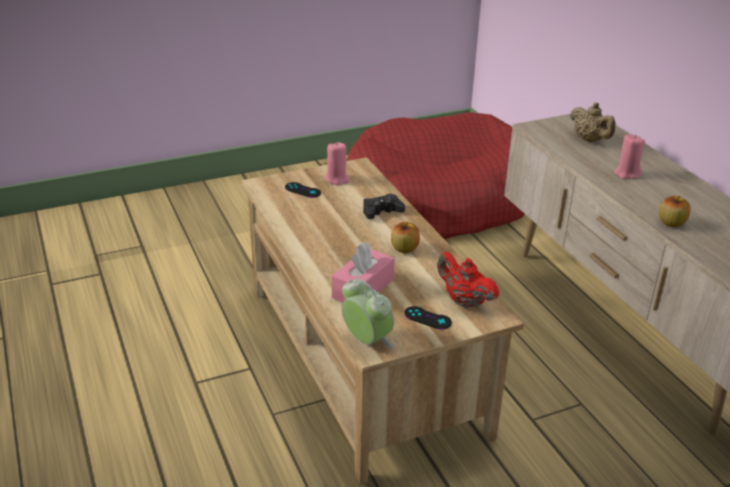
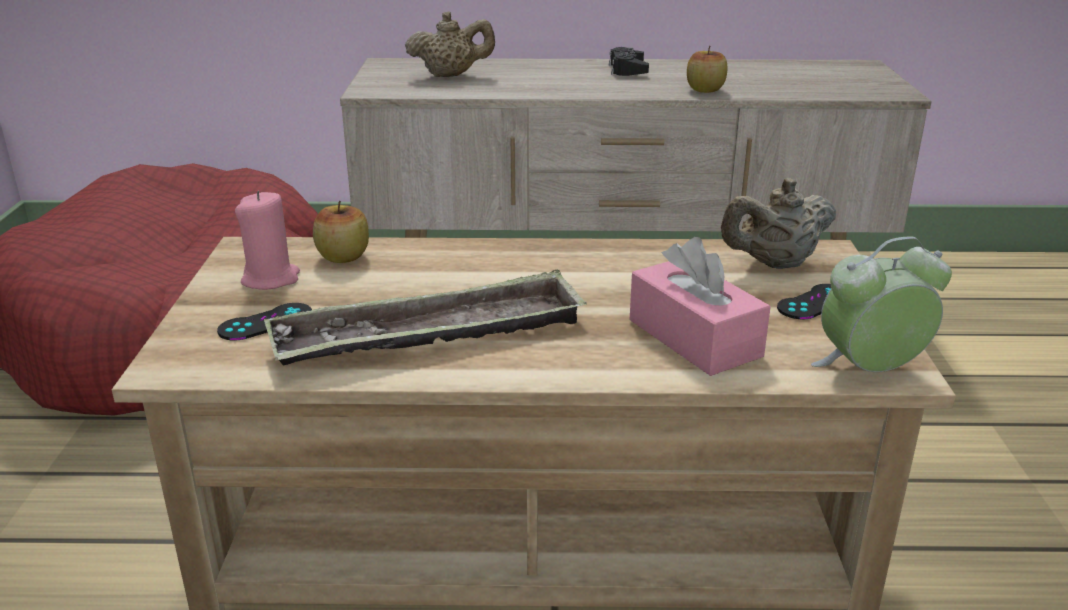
camera: 65 degrees left, 5 degrees down
black game controller [363,194,405,219] -> black game controller moved to [609,47,649,76]
apple [391,222,420,253] -> apple moved to [313,200,369,263]
red teapot [437,252,499,308] -> beige teapot [721,178,836,269]
pink candle [614,135,645,179] -> none
none -> tray [264,270,587,365]

